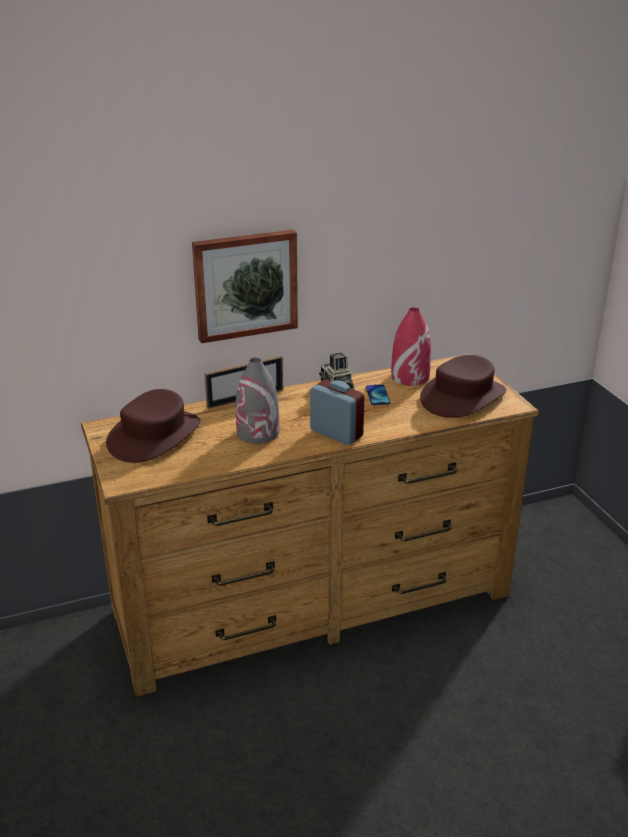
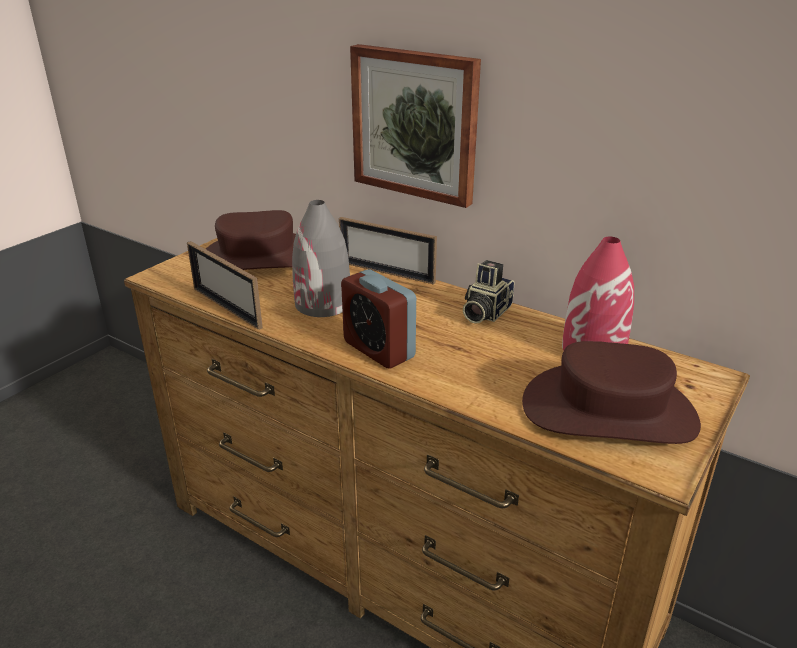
camera: 55 degrees right, 0 degrees up
alarm clock [310,380,365,445] -> alarm clock turned 135 degrees clockwise [341,269,416,368]
phone [366,384,390,405] -> none
none -> picture frame [187,241,263,330]

